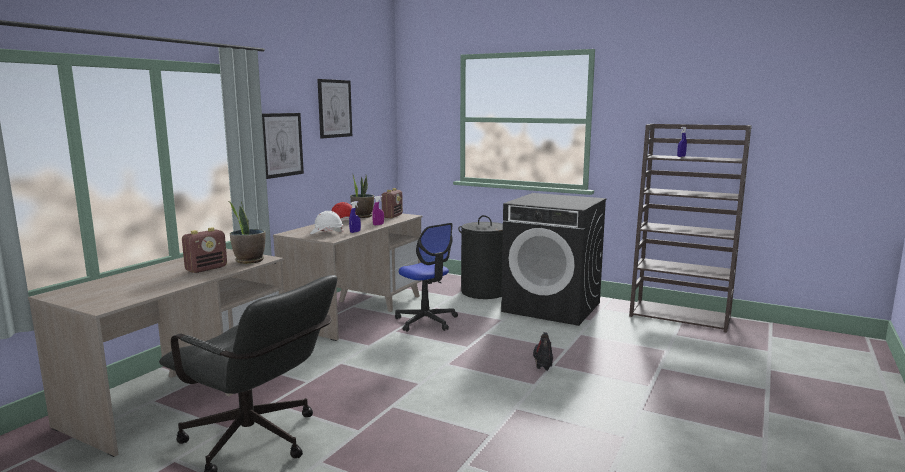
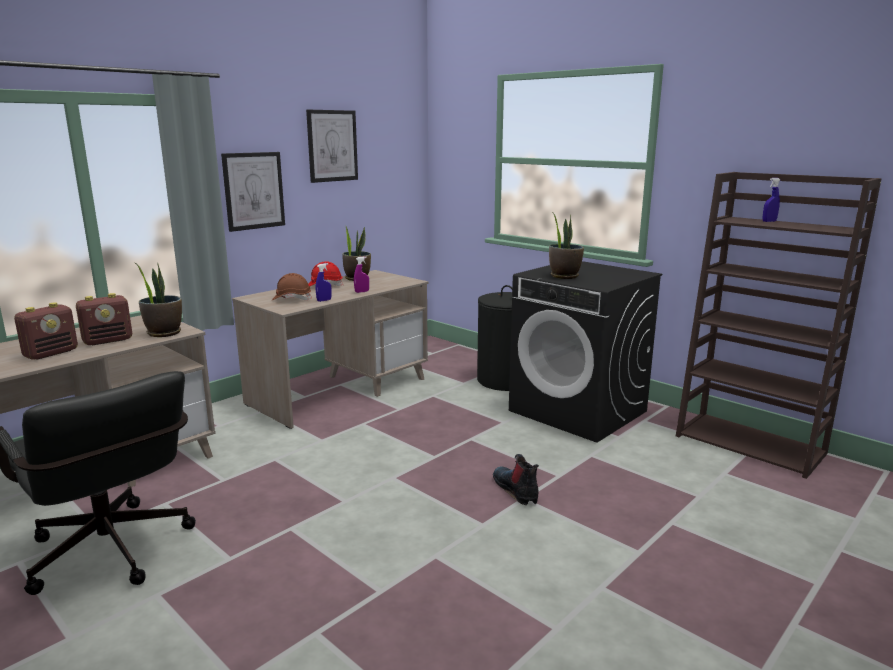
camera: 15 degrees right, 5 degrees up
white hard hat [310,211,343,234] -> brown hard hat [272,273,312,300]
radio [381,188,403,218] -> radio moved to [14,302,78,360]
office chair [395,223,458,332] -> none
boot [533,332,553,371] -> boot turned 45 degrees counterclockwise [493,454,539,505]
none -> potted plant [549,212,584,279]

